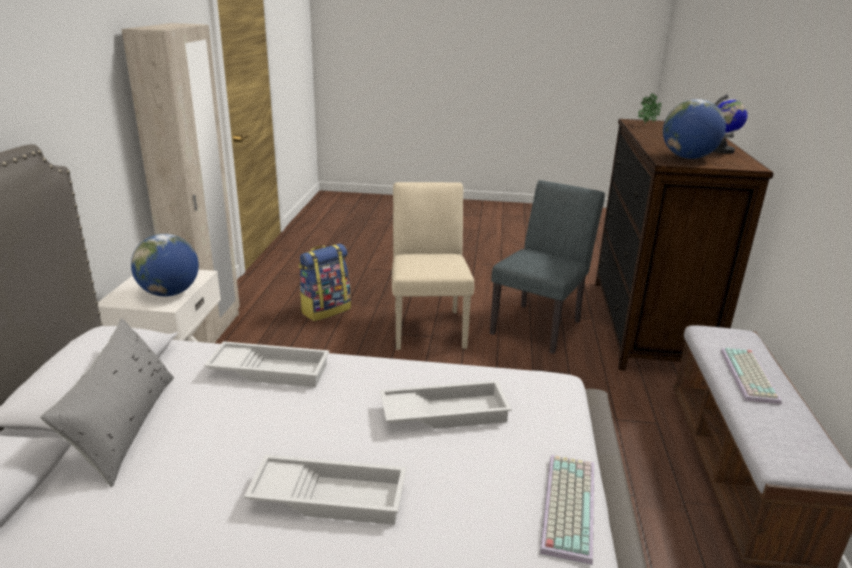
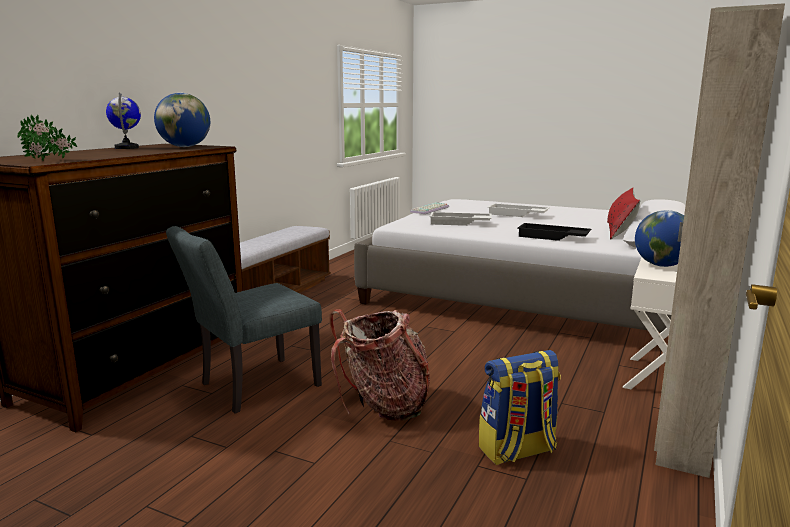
camera: 160 degrees left, 10 degrees down
grey pillow [40,318,174,487] -> red pillow [607,188,640,239]
white tray [204,341,329,387] -> black tray [517,223,591,241]
beige chair [392,182,474,350] -> backpack [330,309,430,421]
keyboard [721,348,782,405] -> none

